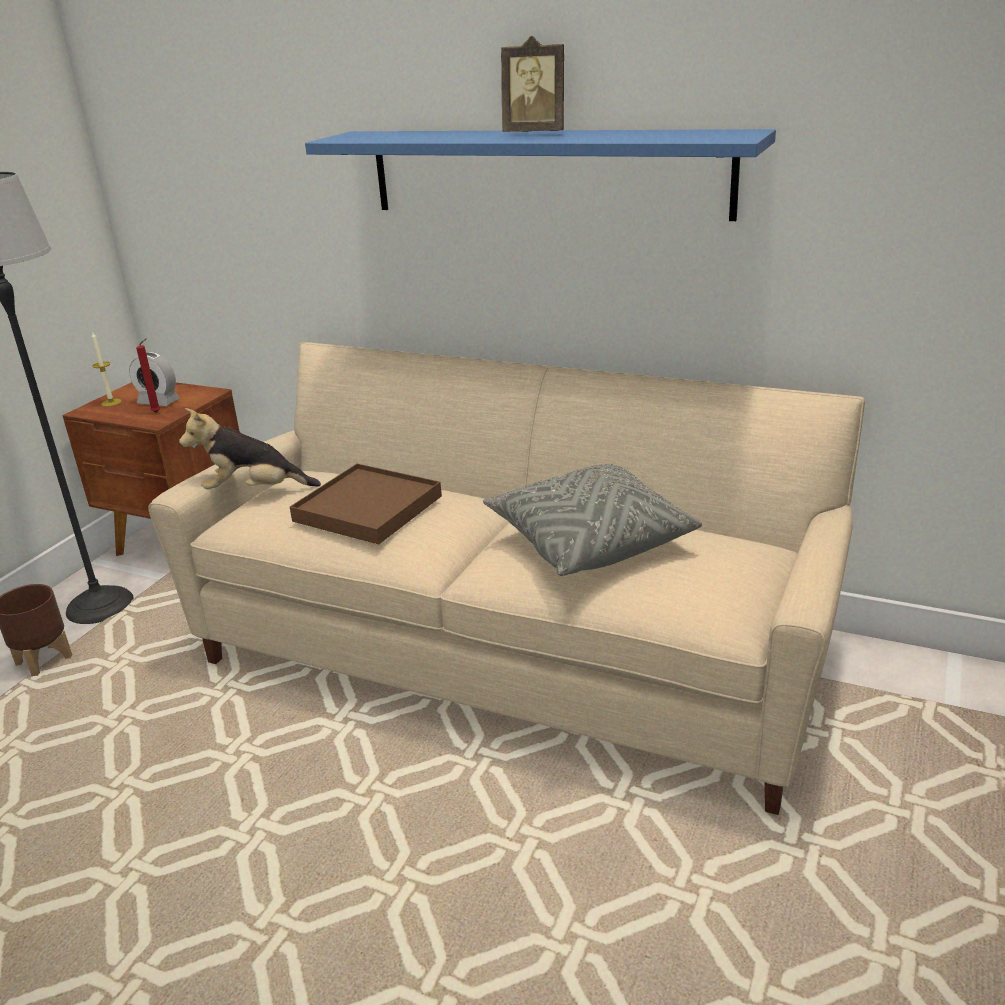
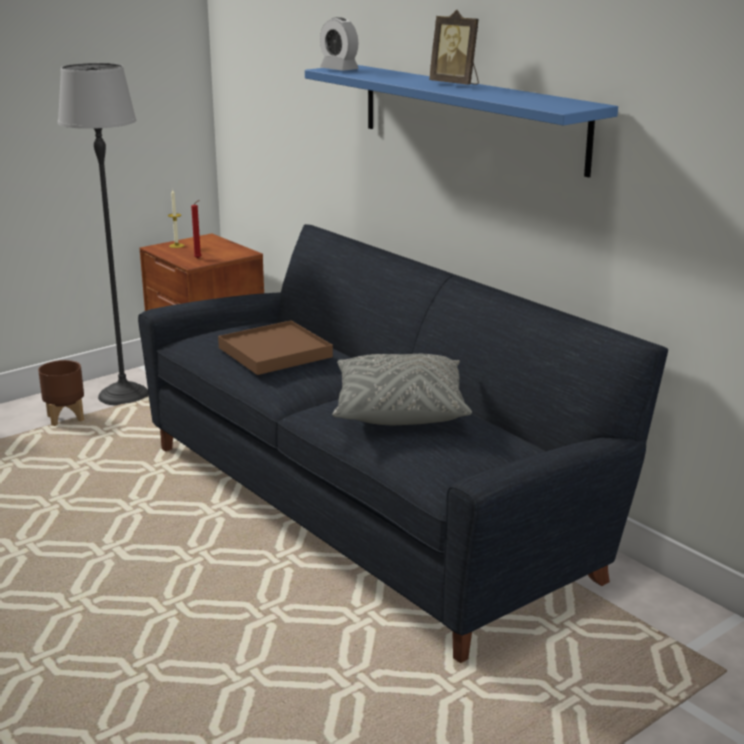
camera: 25 degrees right, 5 degrees down
alarm clock [129,352,180,406] -> alarm clock moved to [320,17,359,71]
beige sofa [148,342,865,815] -> black sofa [138,224,668,663]
plush toy [179,408,321,490] -> none

